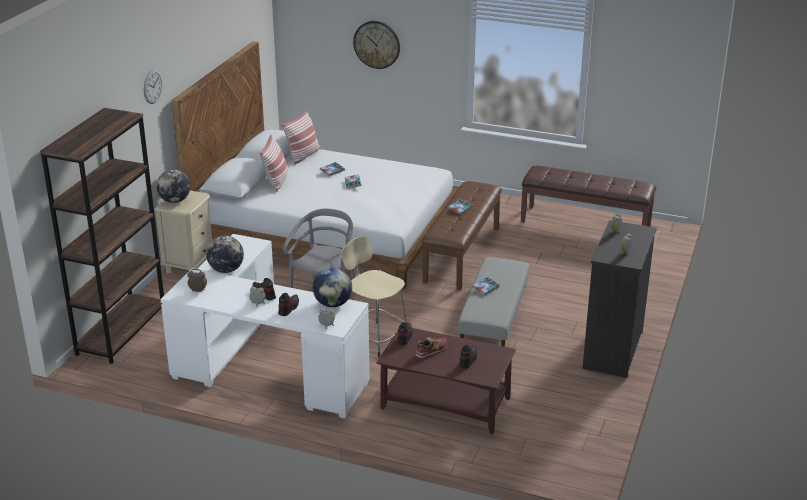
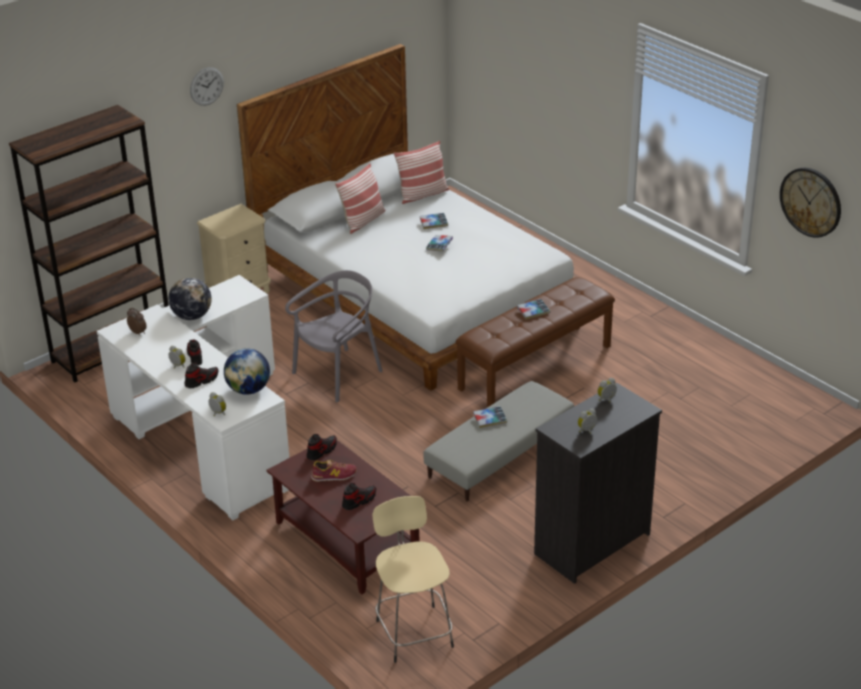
camera: 30 degrees right, 5 degrees up
globe [156,170,190,203] -> none
beige stool [341,236,407,357] -> beige stool moved to [373,496,454,663]
wall clock [353,21,400,69] -> wall clock moved to [780,168,841,238]
brown bench [521,166,656,227] -> none

